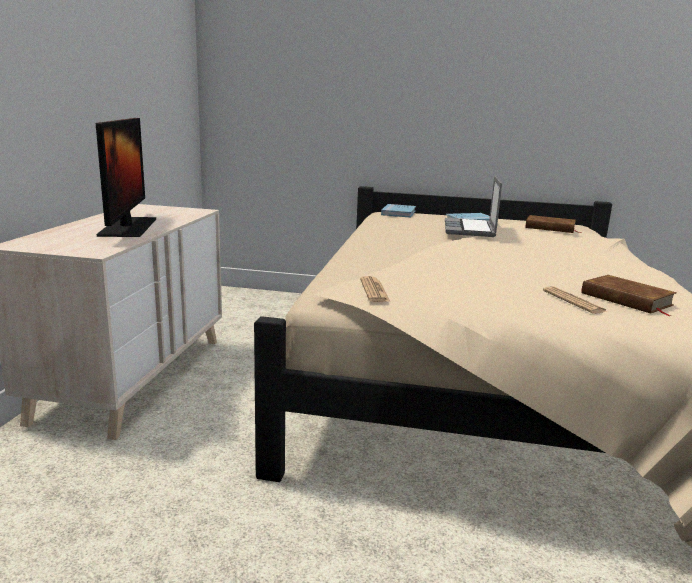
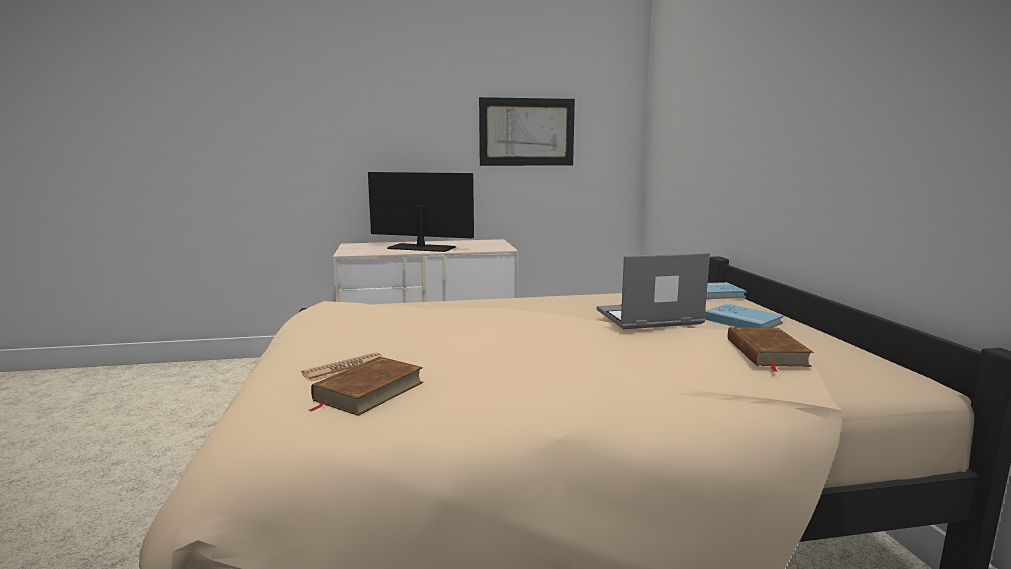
camera: 70 degrees right, 5 degrees down
monitor [96,118,156,237] -> monitor turned 135 degrees counterclockwise [368,172,474,252]
newspaper [360,276,390,302] -> none
none -> picture [479,97,575,166]

